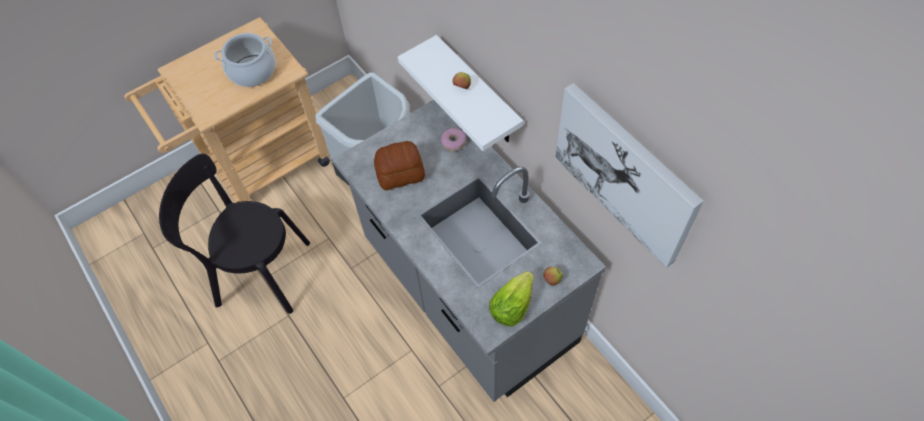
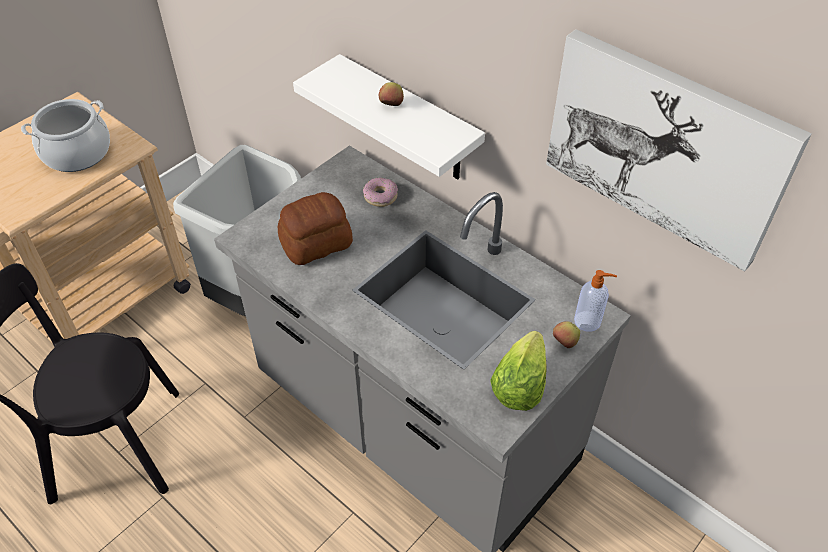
camera: 15 degrees left, 10 degrees down
none -> soap dispenser [574,270,617,332]

